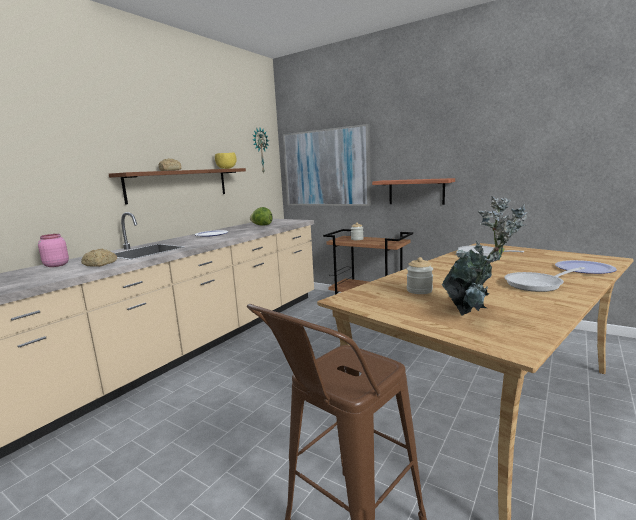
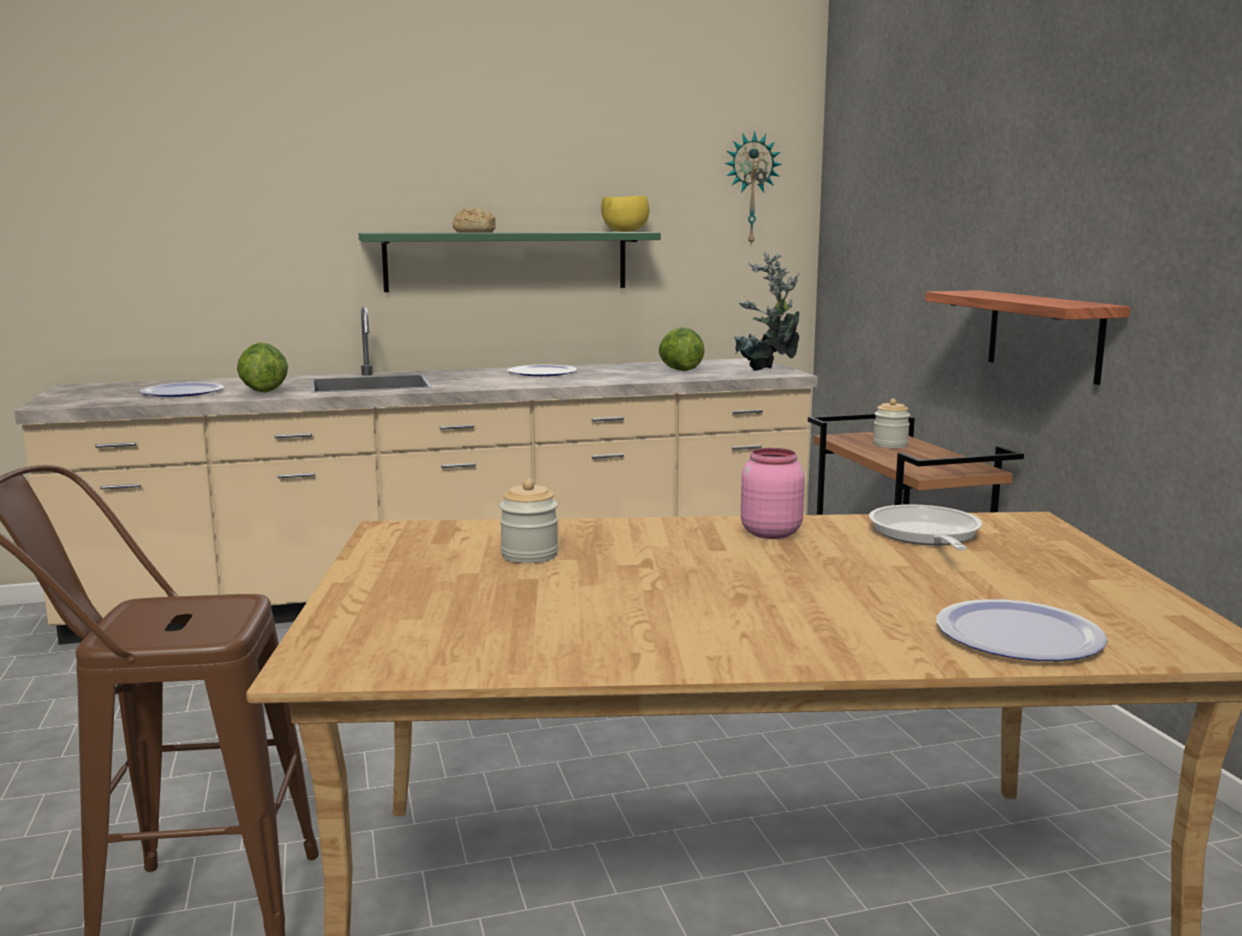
camera: 40 degrees right, 0 degrees up
pink jar [38,234,69,267] -> pink jar moved to [741,448,805,539]
bread [81,249,117,267] -> lettuce [237,342,288,393]
brown shelf [109,168,246,205] -> green shelf [359,232,661,292]
picture [283,124,371,206] -> none
potted plant [442,196,528,316] -> potted plant moved to [734,251,800,371]
frying pan [504,267,585,292] -> none
none -> plate [139,382,224,397]

